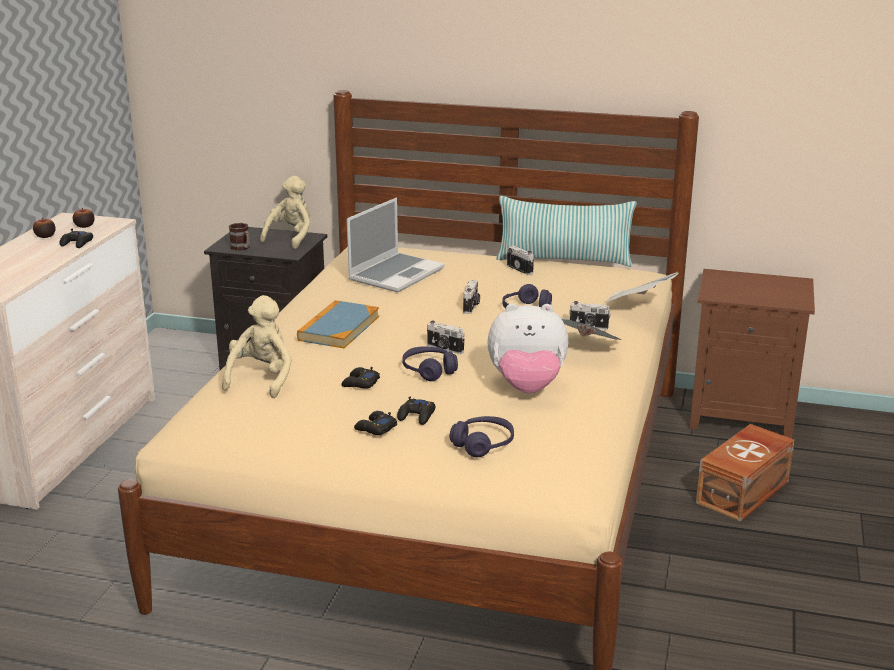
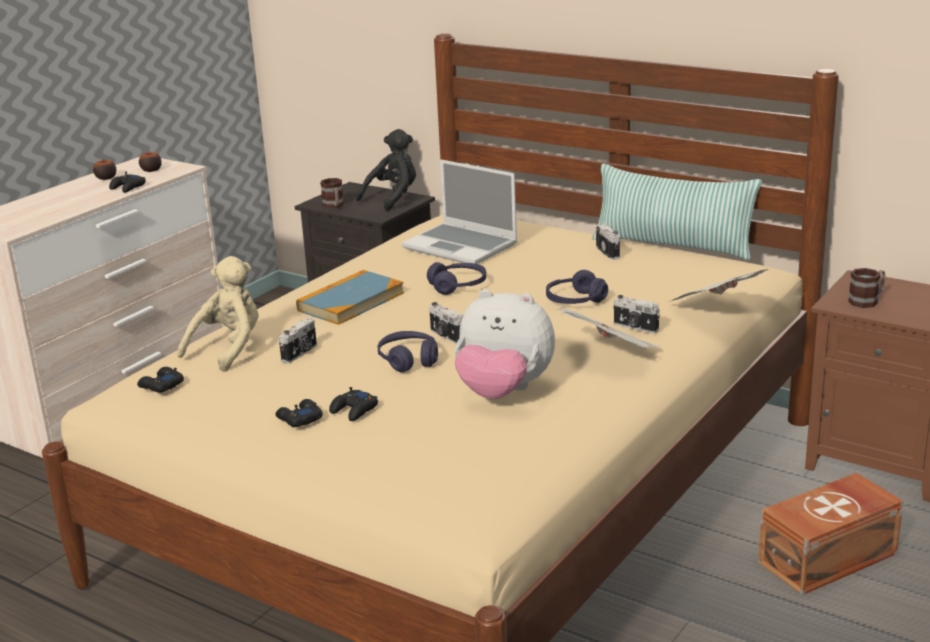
camera: 20 degrees right, 0 degrees up
beige plush toy [260,176,311,249] -> black plush toy [356,129,416,211]
black game controller [341,367,380,389] -> black game controller moved to [137,367,184,393]
laptop [347,198,444,292] -> laptop turned 75 degrees clockwise [402,160,517,264]
purple headphones [450,416,514,457] -> purple headphones moved to [427,262,486,295]
camera [463,279,480,314] -> camera moved to [279,318,317,363]
none -> mug [848,268,885,308]

